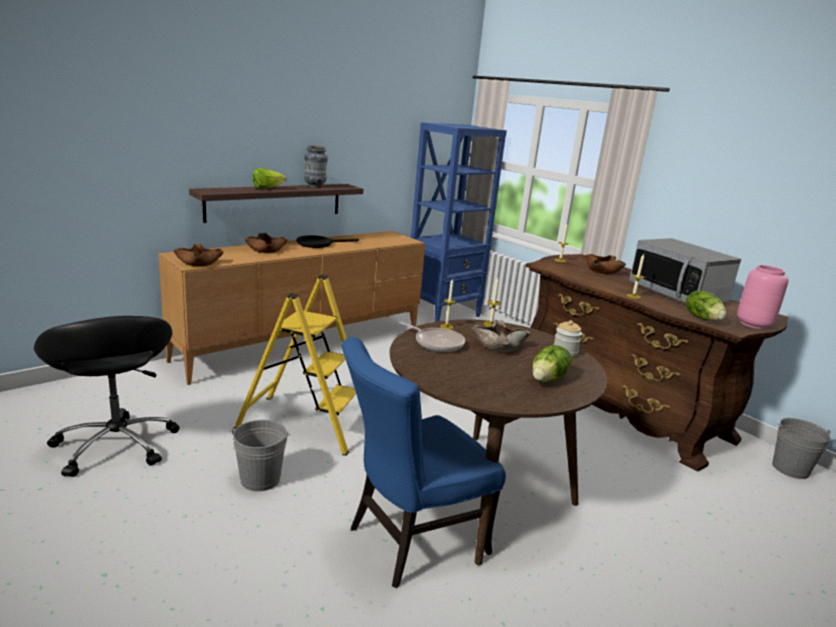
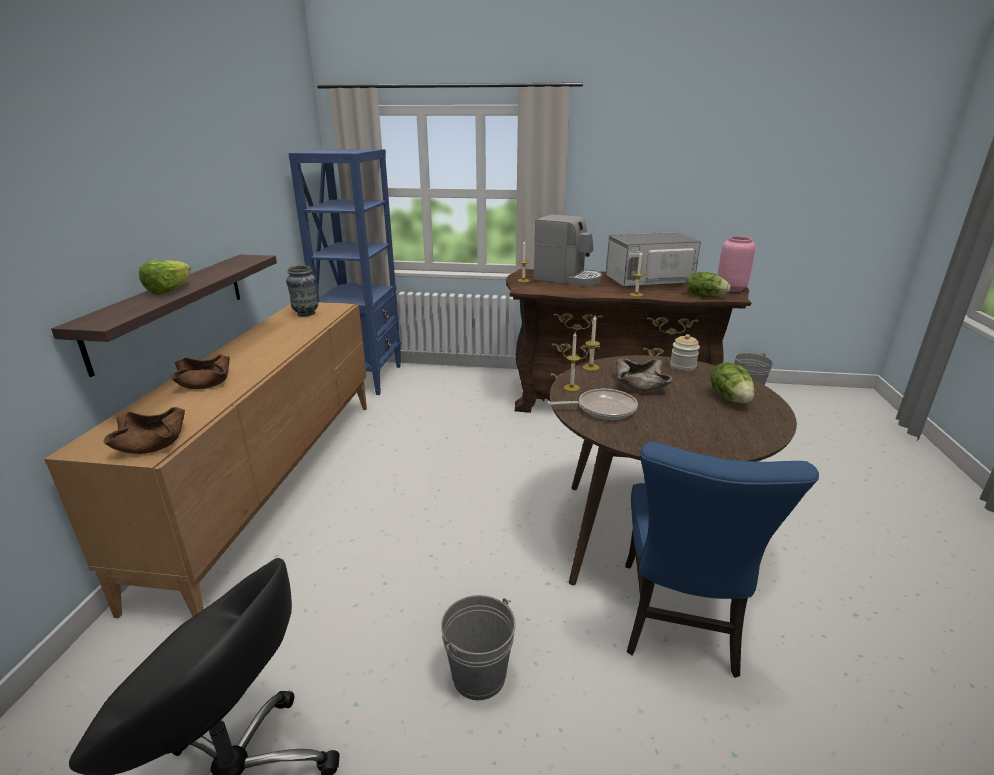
camera: 40 degrees left, 5 degrees up
yellow step ladder [233,275,356,456] -> none
black frying pan [297,235,359,248] -> none
vase [304,145,328,188] -> vase moved to [286,265,318,317]
brown bowl [585,254,626,274] -> coffee machine [534,214,602,286]
microwave [629,238,741,303] -> microwave turned 150 degrees clockwise [606,232,701,287]

